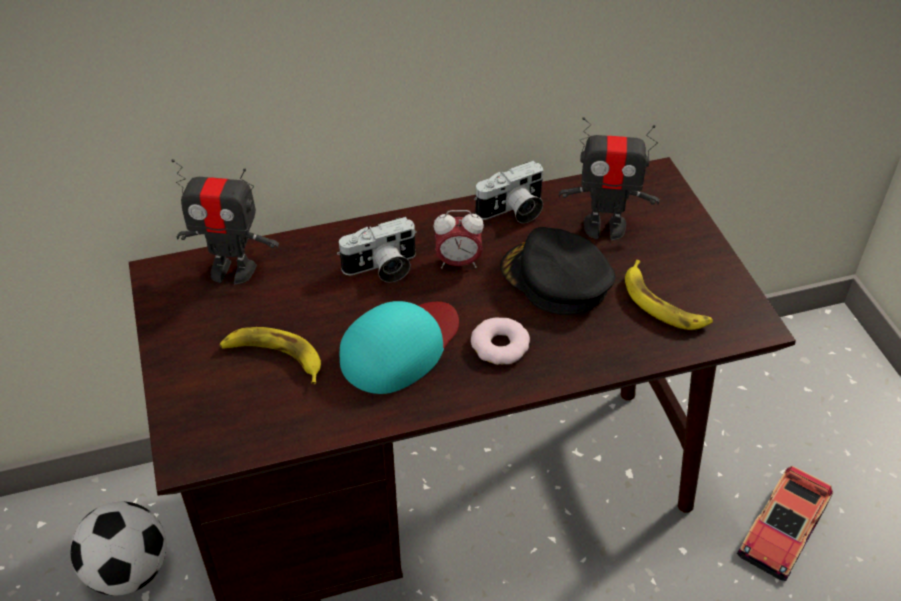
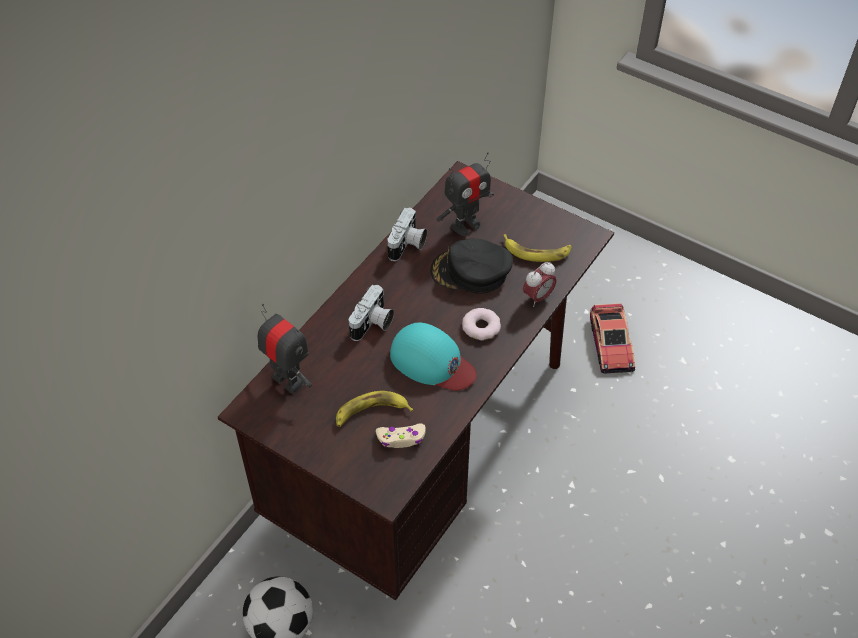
camera: 40 degrees left, 5 degrees up
toy robot [171,159,279,284] -> toy robot turned 105 degrees counterclockwise [258,304,312,394]
turquoise cap [340,301,459,394] -> turquoise cap turned 120 degrees clockwise [390,323,477,391]
alarm clock [433,210,484,269] -> alarm clock moved to [523,262,557,307]
none -> beige game controller [376,423,425,448]

